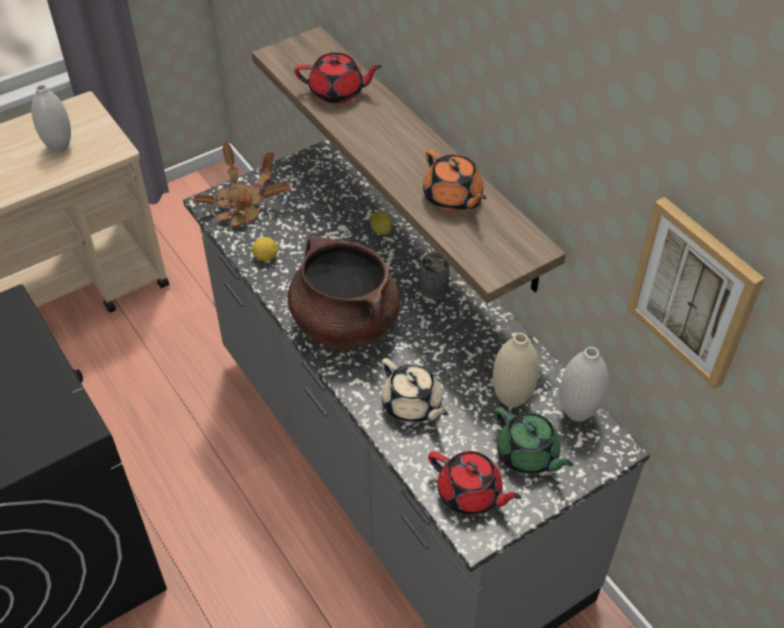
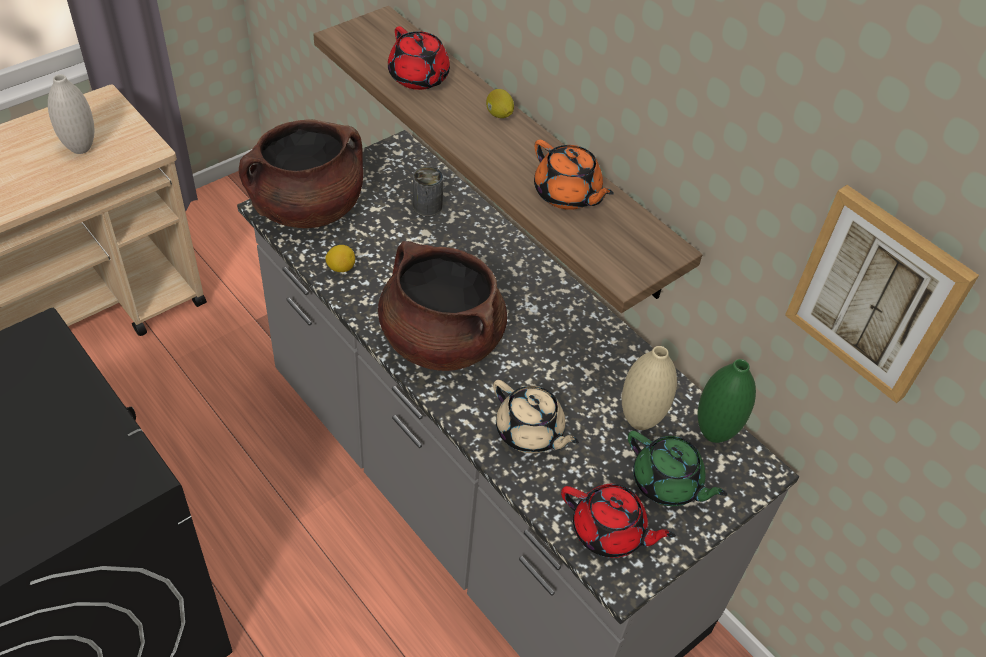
camera: 10 degrees left, 0 degrees up
potted plant [192,142,291,227] -> brown cooking pot [239,119,363,228]
red teapot [294,53,382,104] -> red teapot turned 60 degrees clockwise [388,26,450,90]
lemon [370,211,393,235] -> lemon moved to [486,89,514,118]
can [420,253,450,299] -> can moved to [413,166,444,217]
white vase [560,347,608,422] -> green vase [698,359,756,443]

